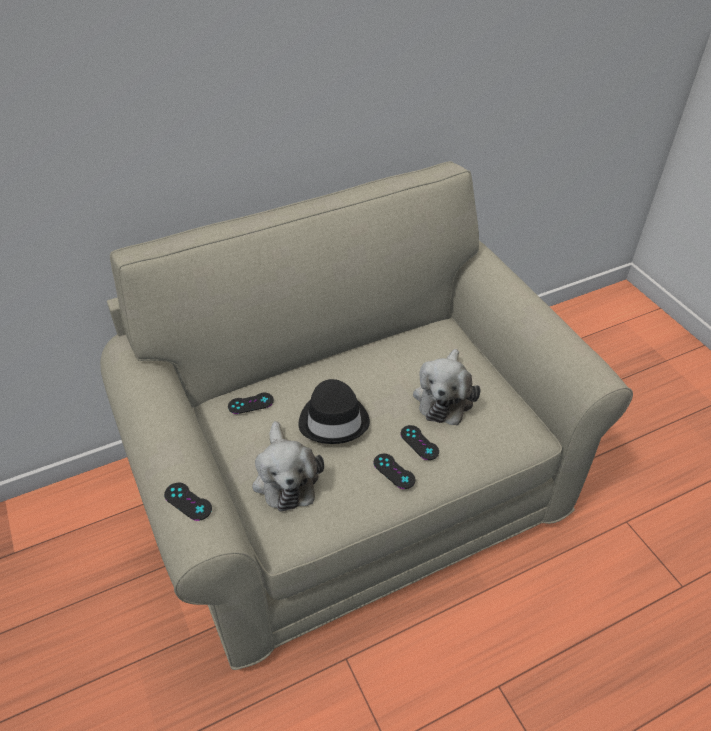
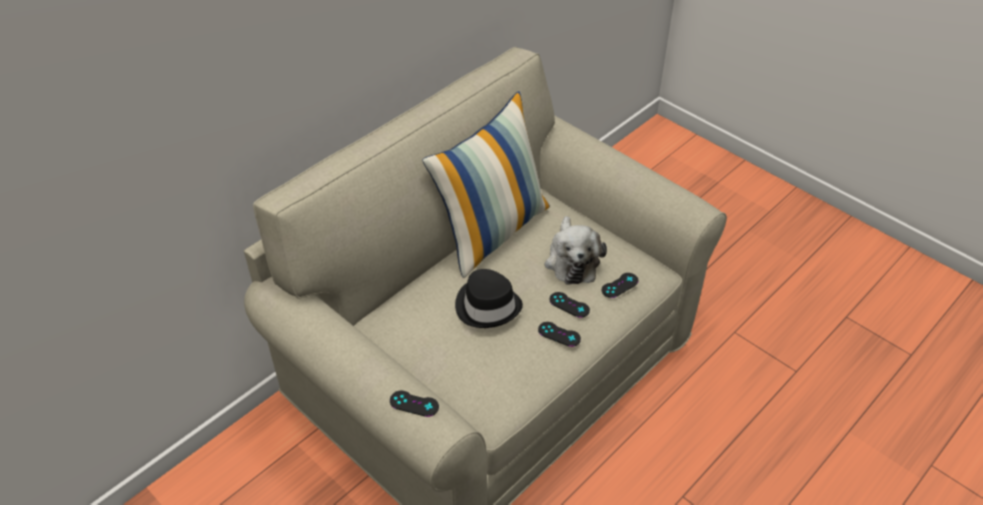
camera: 20 degrees left, 0 degrees up
black game controller [228,393,274,414] -> black game controller moved to [602,273,638,298]
plush toy [252,421,324,512] -> none
none -> pillow [422,91,550,278]

